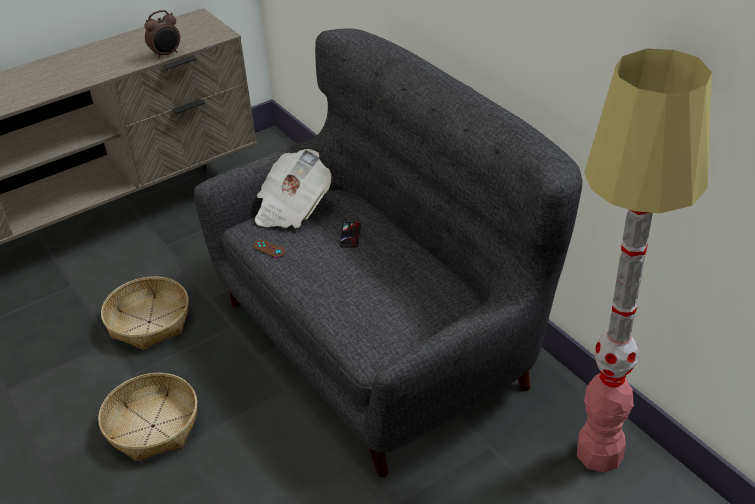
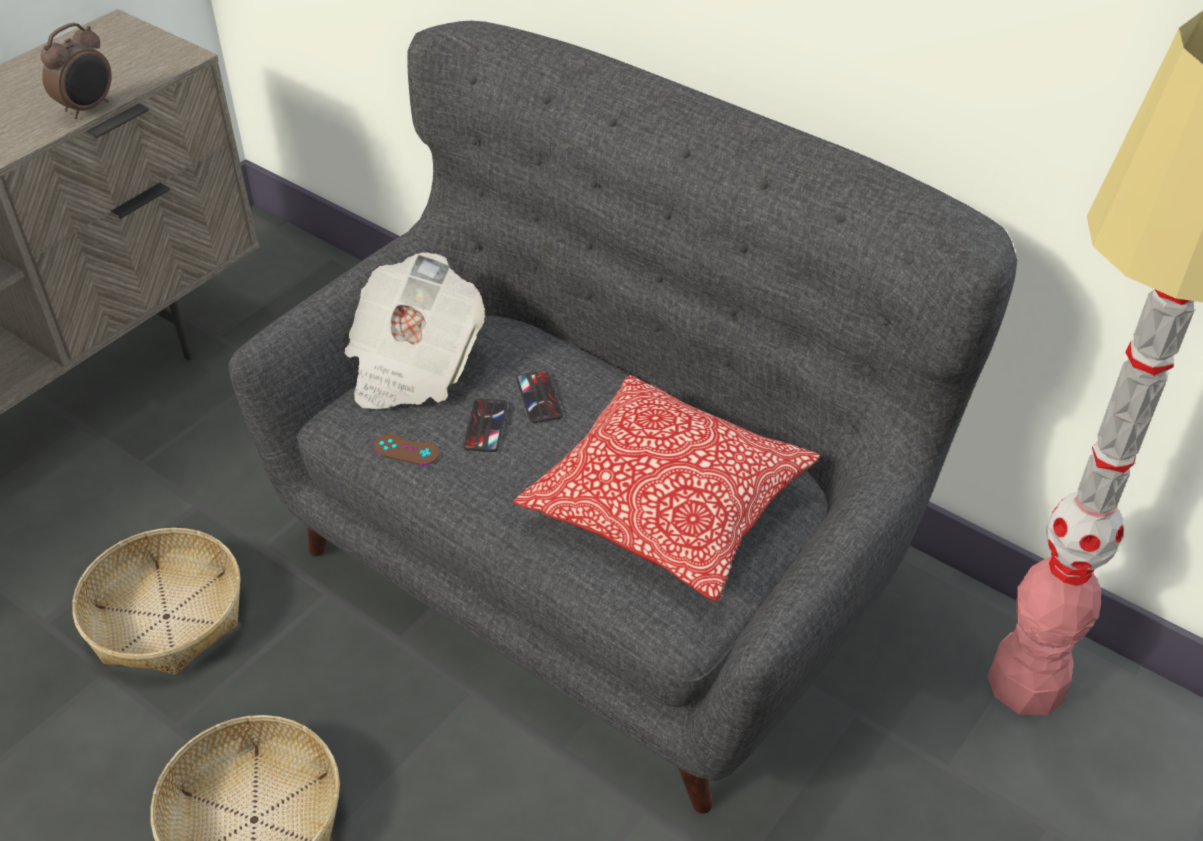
camera: 20 degrees left, 5 degrees up
none -> phone [463,398,507,452]
none -> pillow [513,375,820,602]

